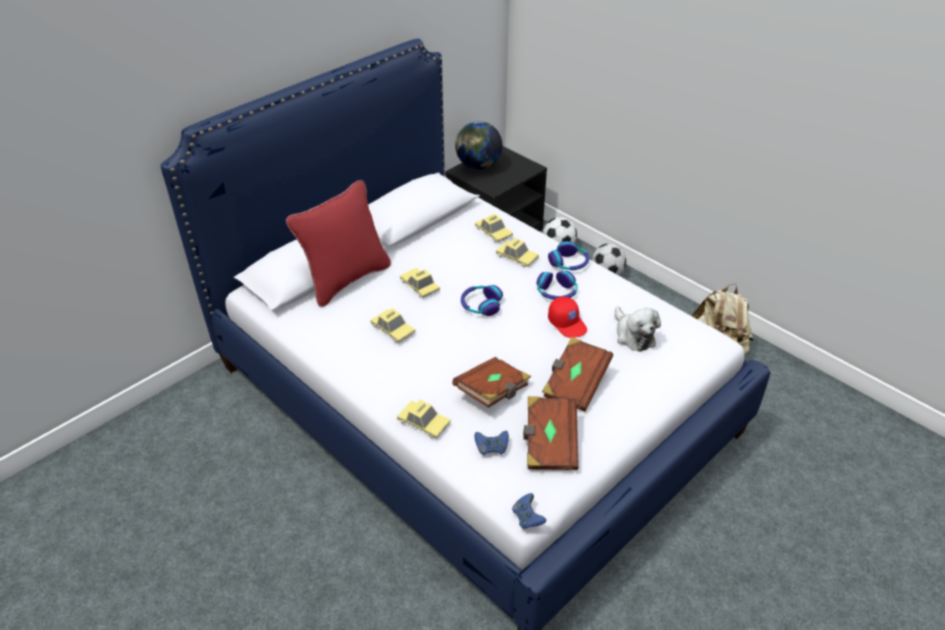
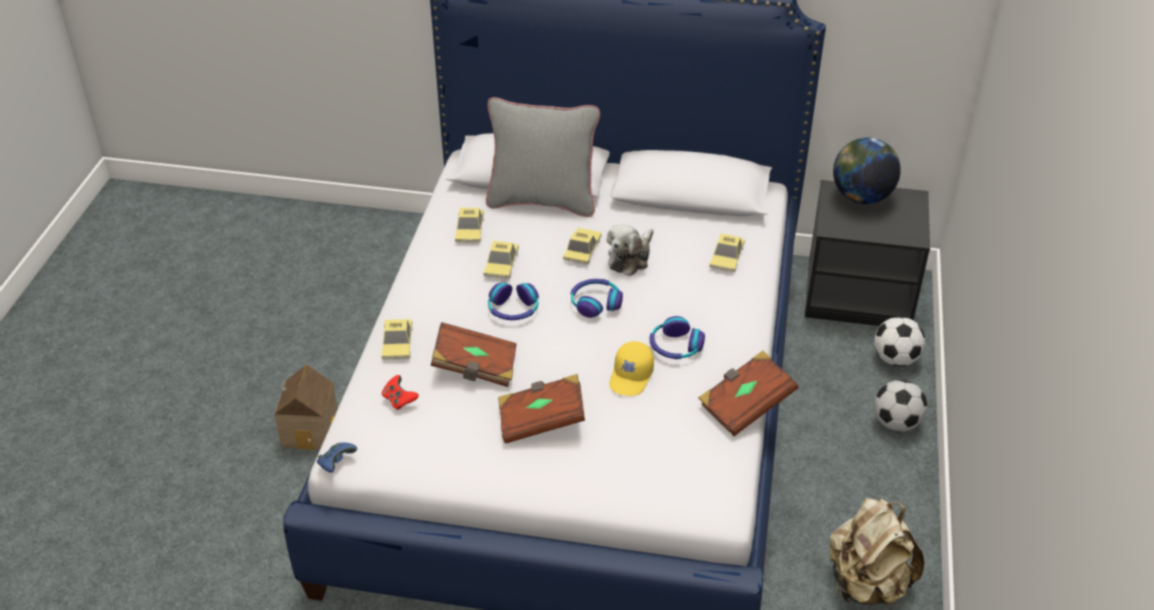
camera: 55 degrees right, 0 degrees up
red pillow [286,180,391,307] -> grey pillow [486,97,600,217]
blue game controller [474,431,509,455] -> red game controller [382,375,419,410]
toy car [496,238,539,267] -> toy car moved to [455,208,484,243]
brown book [523,396,579,470] -> brown book moved to [699,350,798,436]
headphones [548,241,589,270] -> headphones moved to [488,283,539,320]
red cap [548,297,587,338] -> yellow cap [609,341,654,396]
plush toy [615,307,661,352] -> plush toy moved to [607,224,653,276]
none -> toy house [274,364,338,450]

